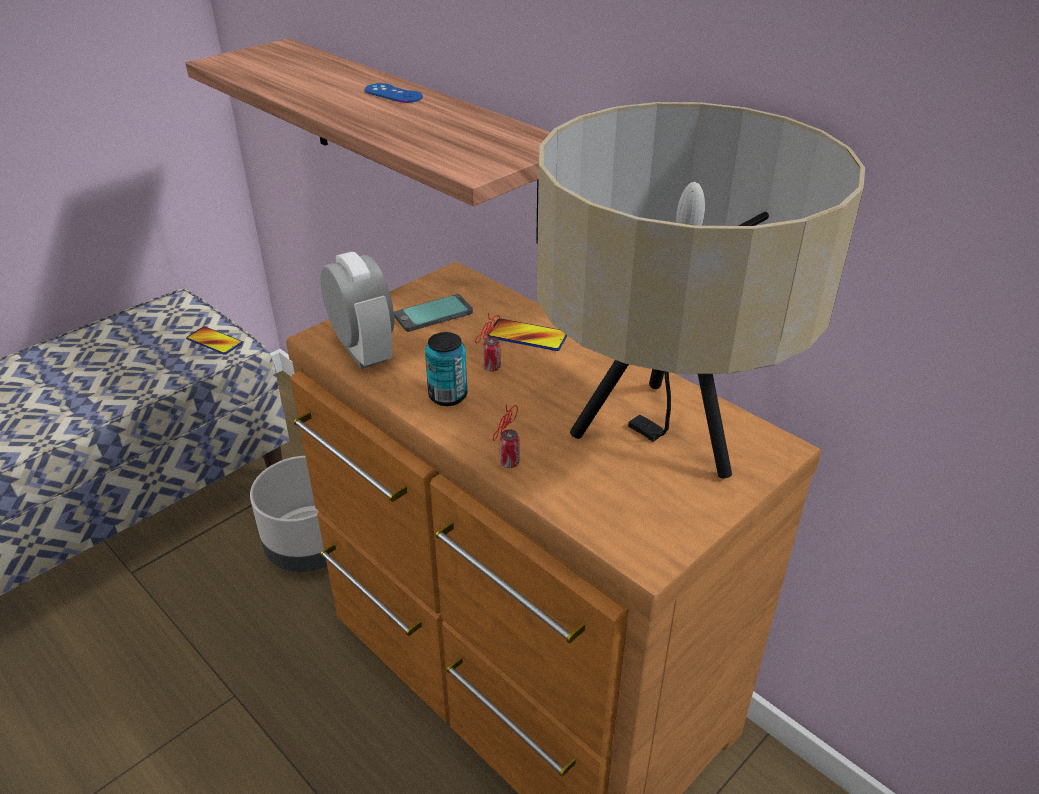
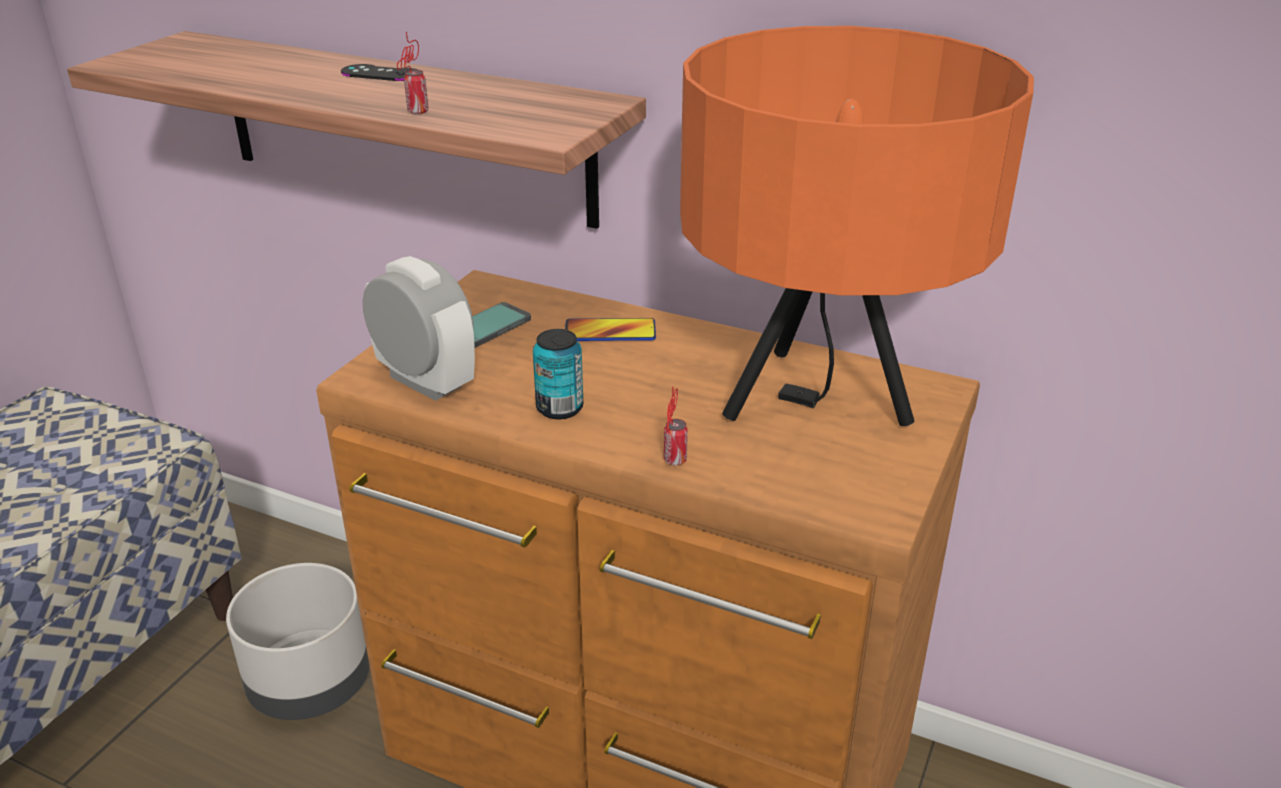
camera: 20 degrees left, 5 degrees down
phone [186,327,242,355] -> none
blue game controller [365,83,423,103] -> black game controller [341,64,418,81]
can [475,313,501,371] -> can moved to [397,32,429,114]
beige table lamp [537,102,865,478] -> orange table lamp [680,26,1034,426]

